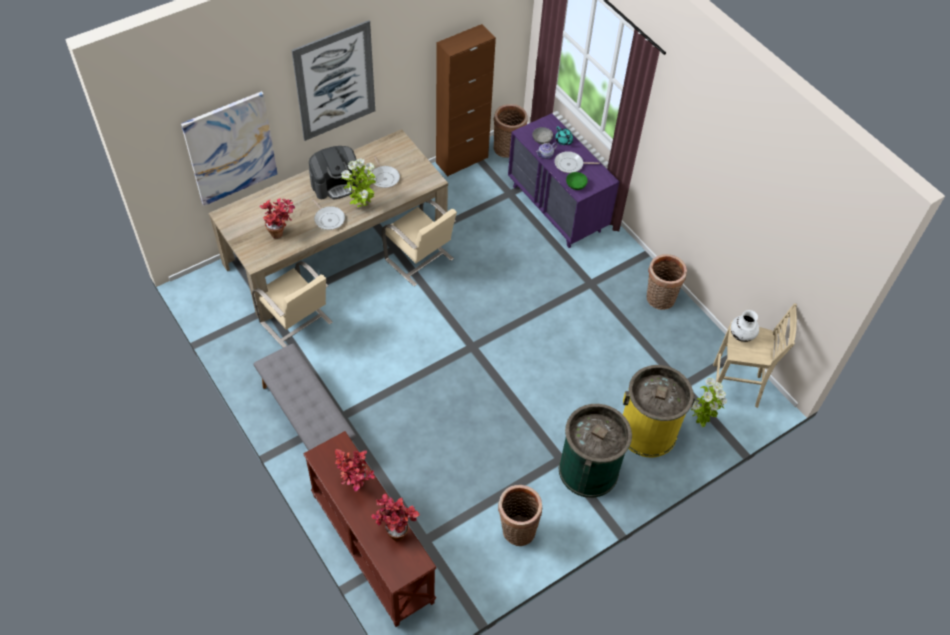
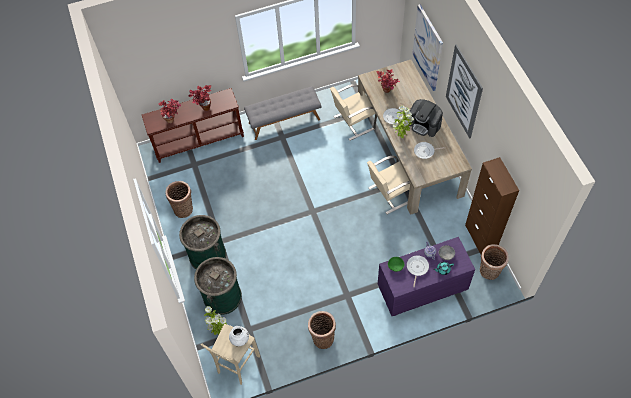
camera: 110 degrees right, 5 degrees up
coffee machine [309,146,360,200] -> coffee machine turned 45 degrees counterclockwise [409,99,443,137]
yellow trash can [623,365,695,457] -> green trash can [194,257,242,315]

